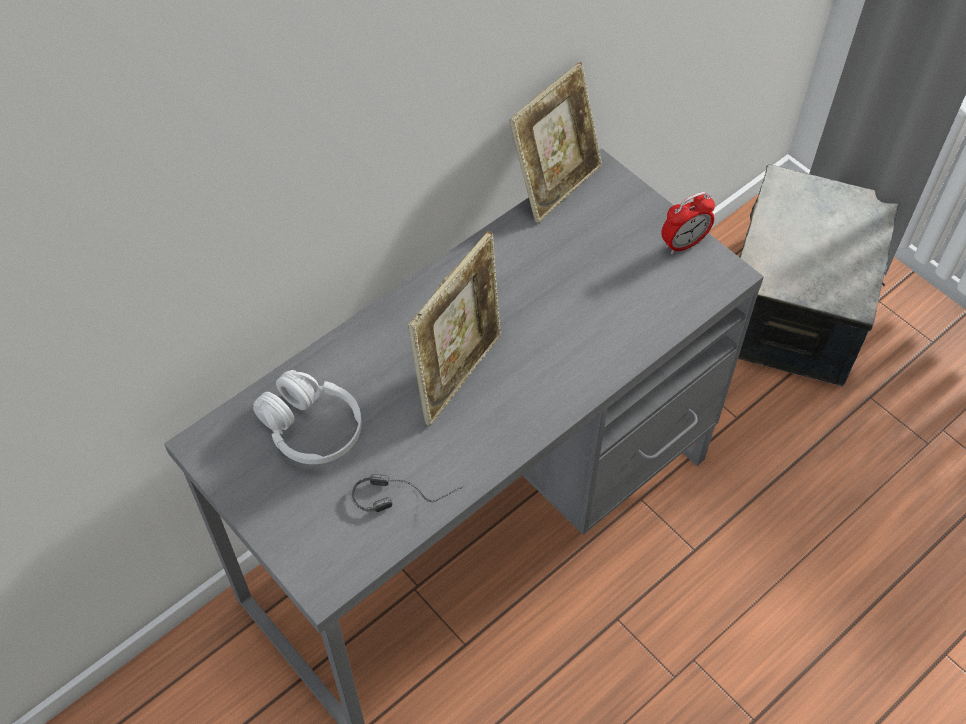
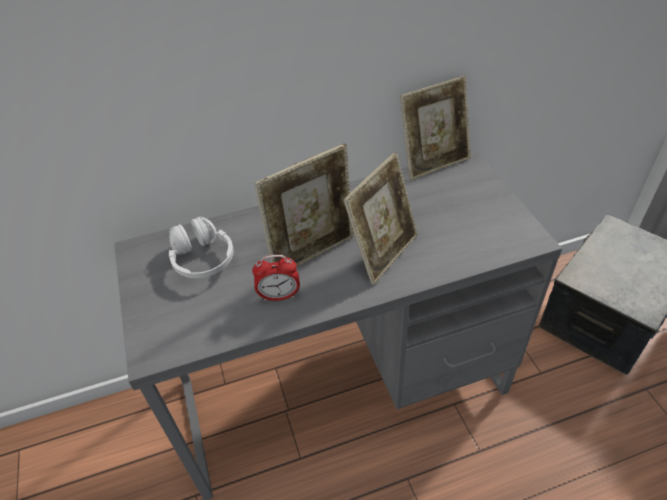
camera: 25 degrees right, 10 degrees down
headphones [351,474,464,512] -> none
alarm clock [661,192,715,254] -> alarm clock moved to [252,255,300,301]
none -> picture frame [343,152,418,285]

